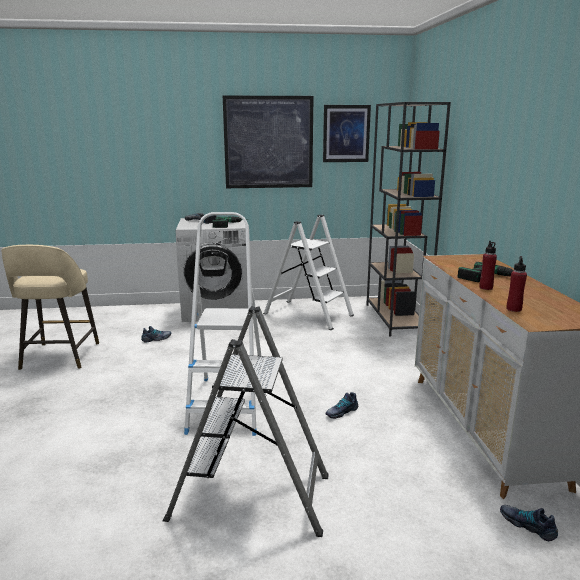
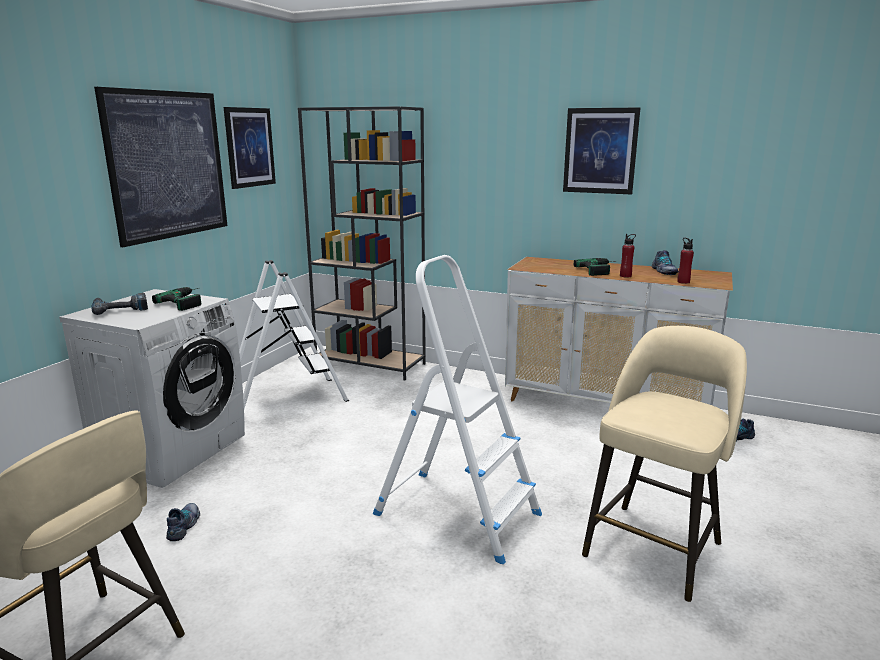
camera: 60 degrees left, 0 degrees up
grey step ladder [163,306,329,537] -> beige stool [582,326,747,602]
shoe [326,392,358,419] -> shoe moved to [652,250,679,275]
none -> picture [563,108,640,195]

